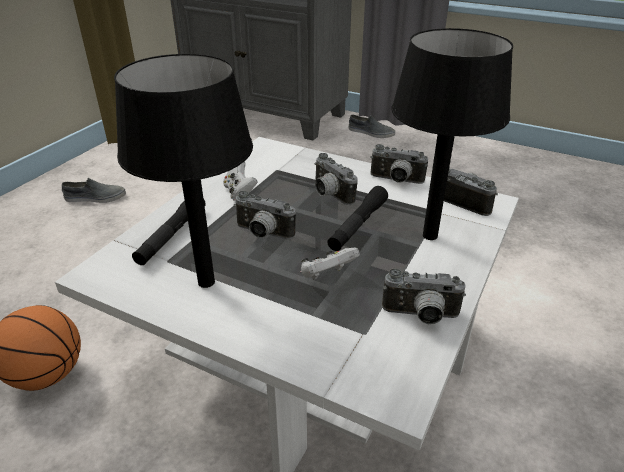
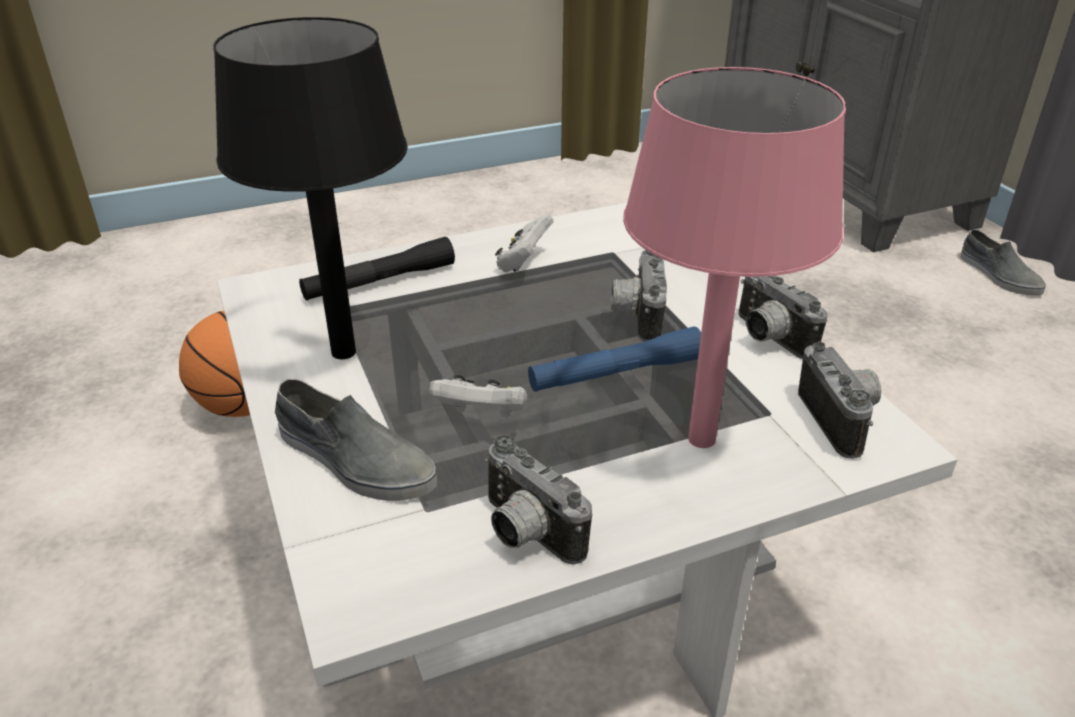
camera: 40 degrees right, 0 degrees up
grey shoe [62,178,126,203] -> grey shoe moved to [275,379,437,501]
camera [234,191,296,239] -> none
black flashlight [328,186,388,251] -> blue flashlight [528,327,701,392]
black table lamp [391,28,513,240] -> pink table lamp [623,67,846,448]

